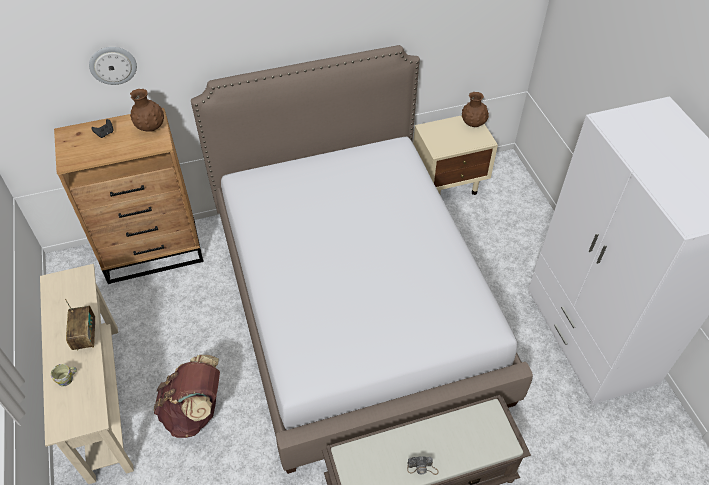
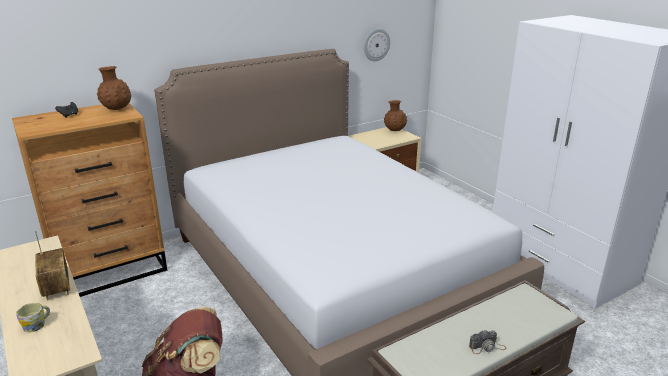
camera: 15 degrees left, 25 degrees down
wall clock [89,47,137,85] -> wall clock moved to [364,28,390,61]

